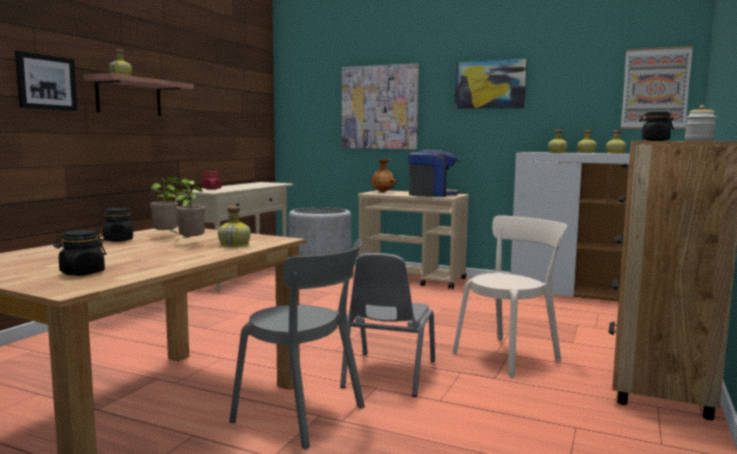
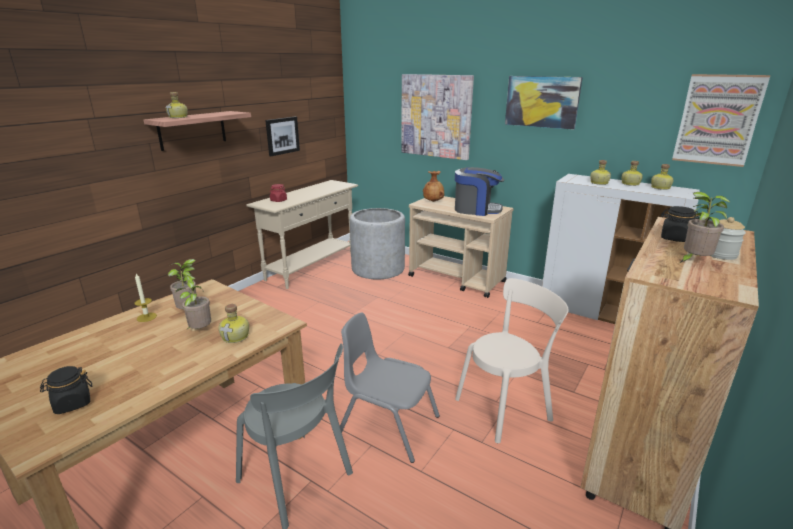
camera: 10 degrees right, 15 degrees up
picture [15,51,77,111] -> picture moved to [265,117,300,156]
black jar [103,208,133,242] -> candle [134,274,157,322]
grey chair [340,253,435,397] -> grey chair turned 90 degrees clockwise [340,312,440,463]
none -> potted plant [680,192,730,263]

